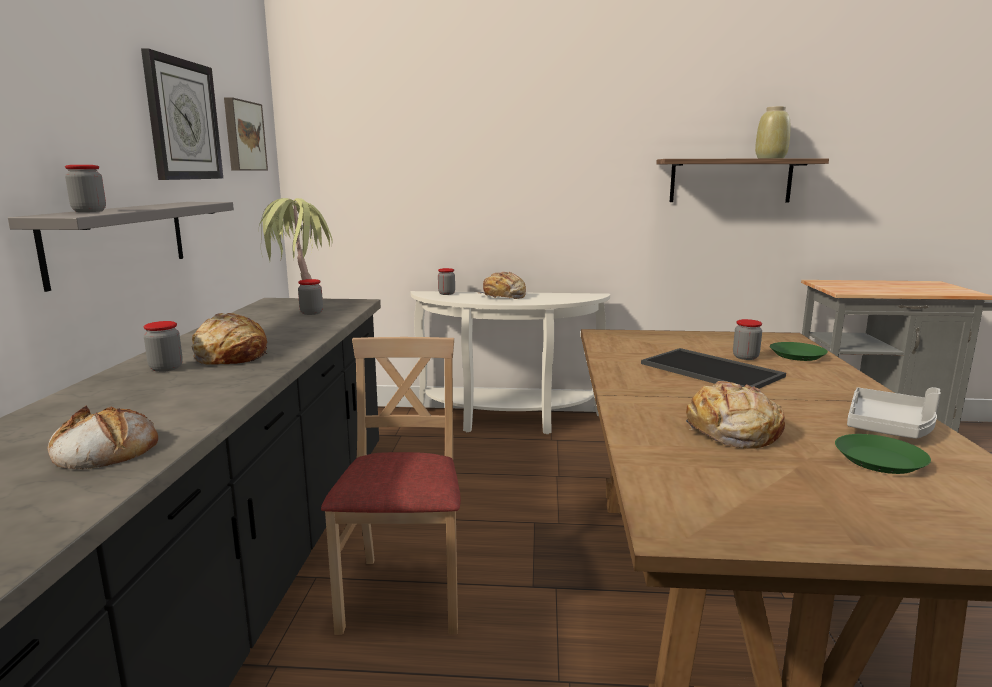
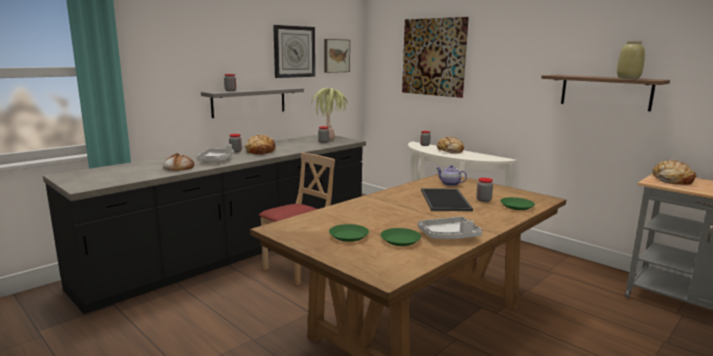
camera: 40 degrees right, 0 degrees up
bread [686,381,785,448] -> bread moved to [652,159,697,185]
none -> grey tray [197,144,234,162]
none -> green plate [329,224,369,242]
none -> picture [402,17,469,98]
none -> teapot [437,165,467,186]

